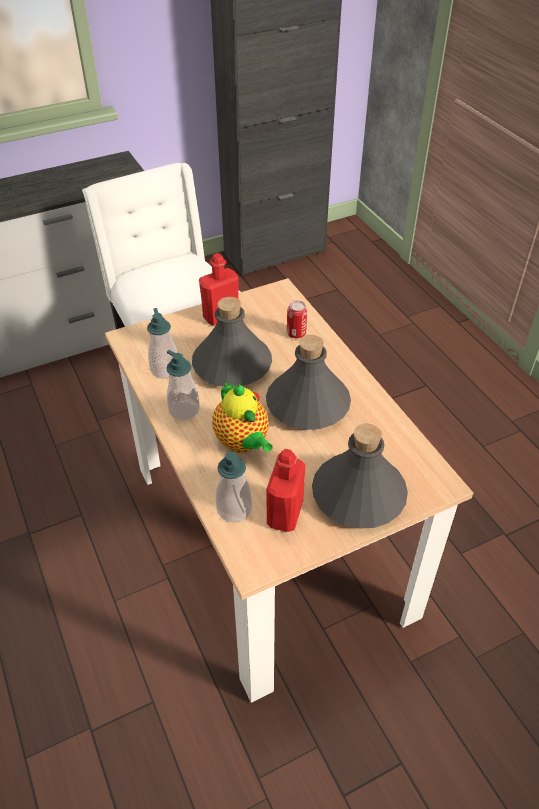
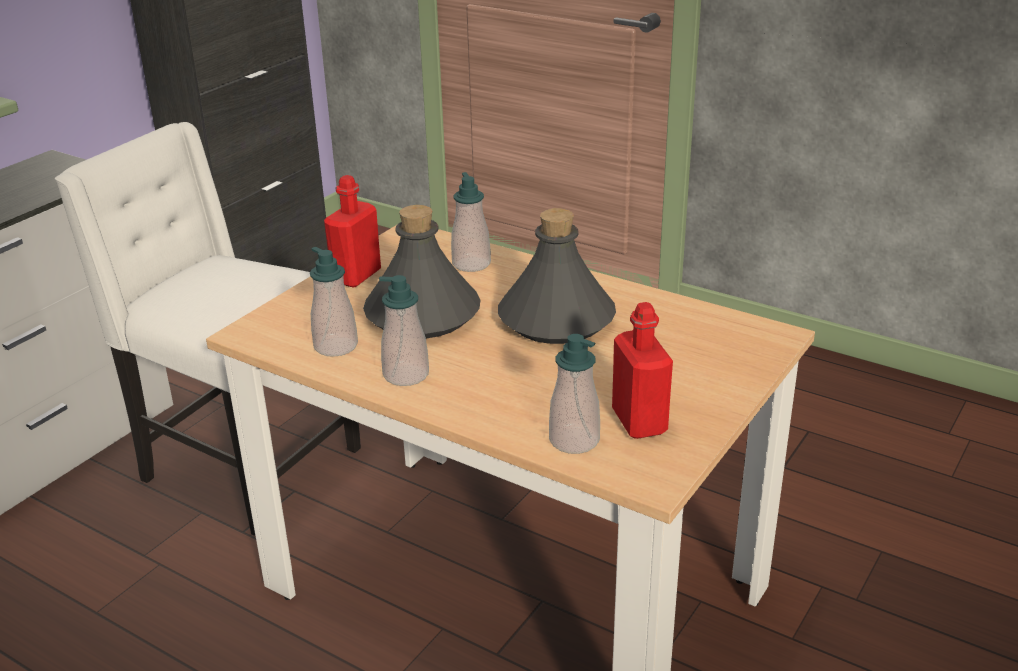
camera: 30 degrees left, 15 degrees down
teapot [213,382,273,453] -> none
can [287,301,307,339] -> soap dispenser [451,172,491,272]
grey bottle [312,424,408,529] -> none

